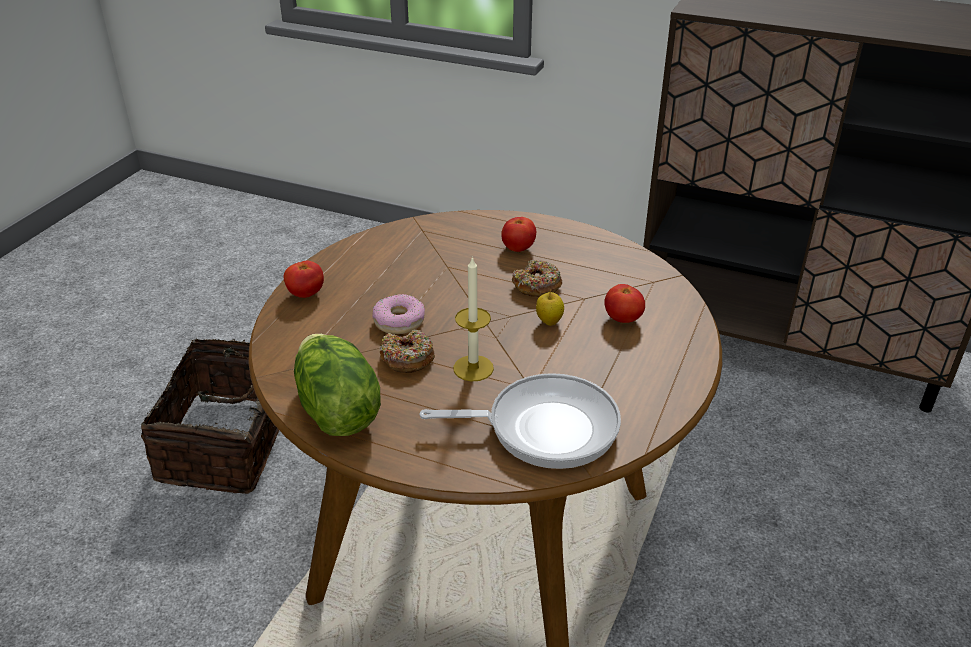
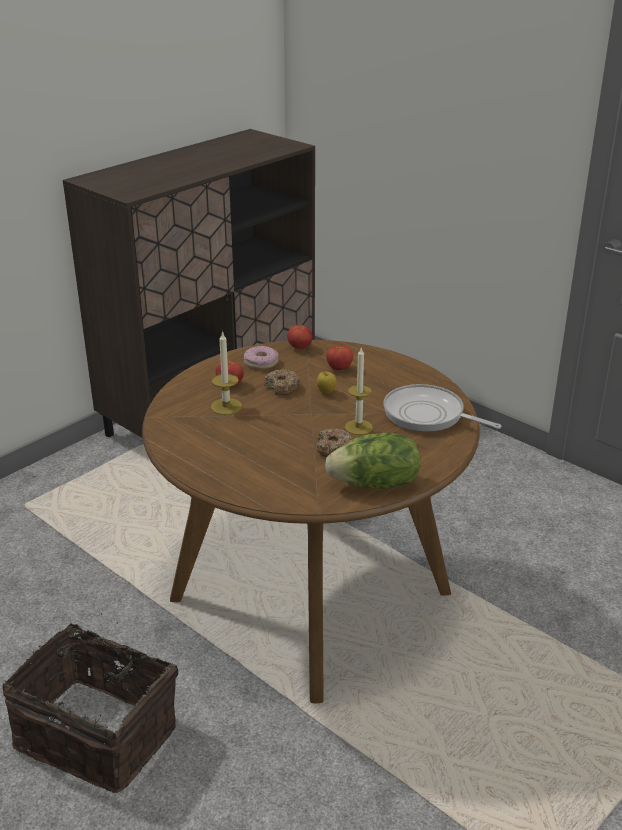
camera: 70 degrees left, 5 degrees down
tomato [284,260,324,298] -> tomato moved to [287,324,312,349]
donut [372,294,425,334] -> donut moved to [244,346,279,369]
frying pan [420,373,621,469] -> frying pan turned 75 degrees counterclockwise [383,384,501,432]
none -> candle [211,331,242,415]

